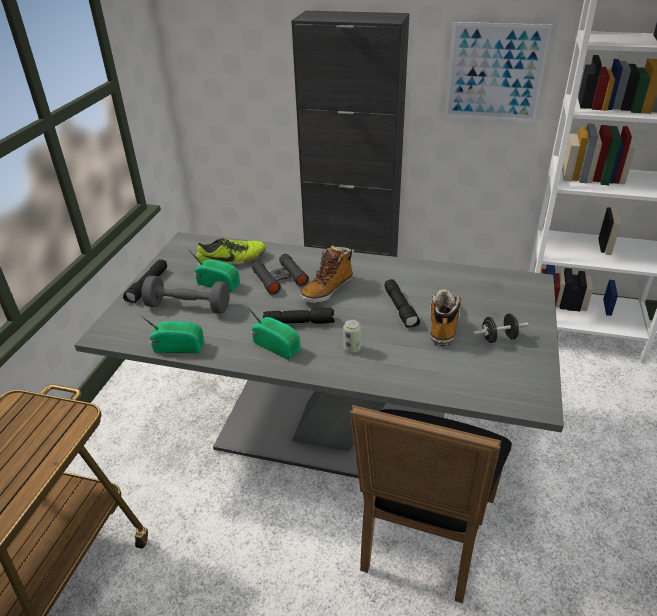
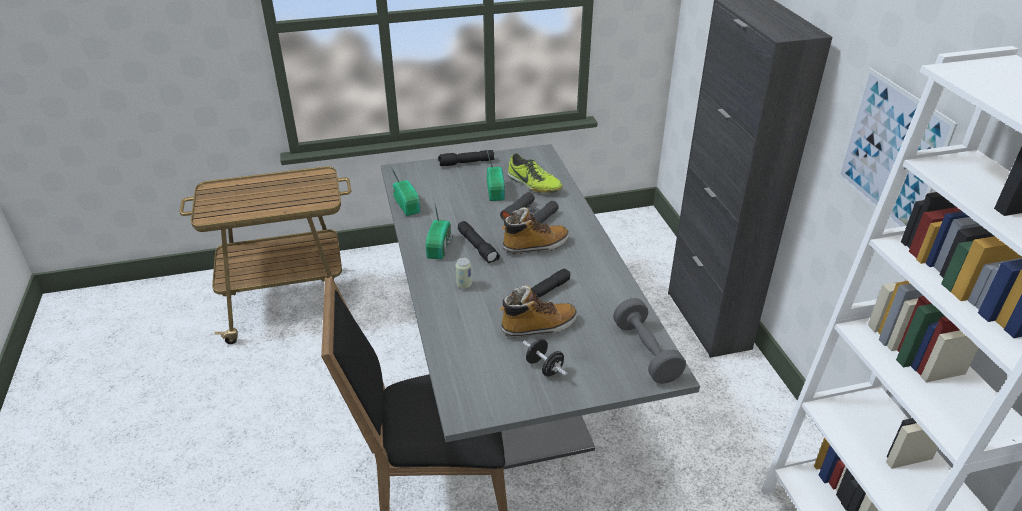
camera: 60 degrees right, 0 degrees up
grey dumbbell [141,276,230,314] -> grey dumbbell moved to [613,298,686,384]
boot [300,246,353,303] -> boot turned 150 degrees clockwise [501,207,569,254]

